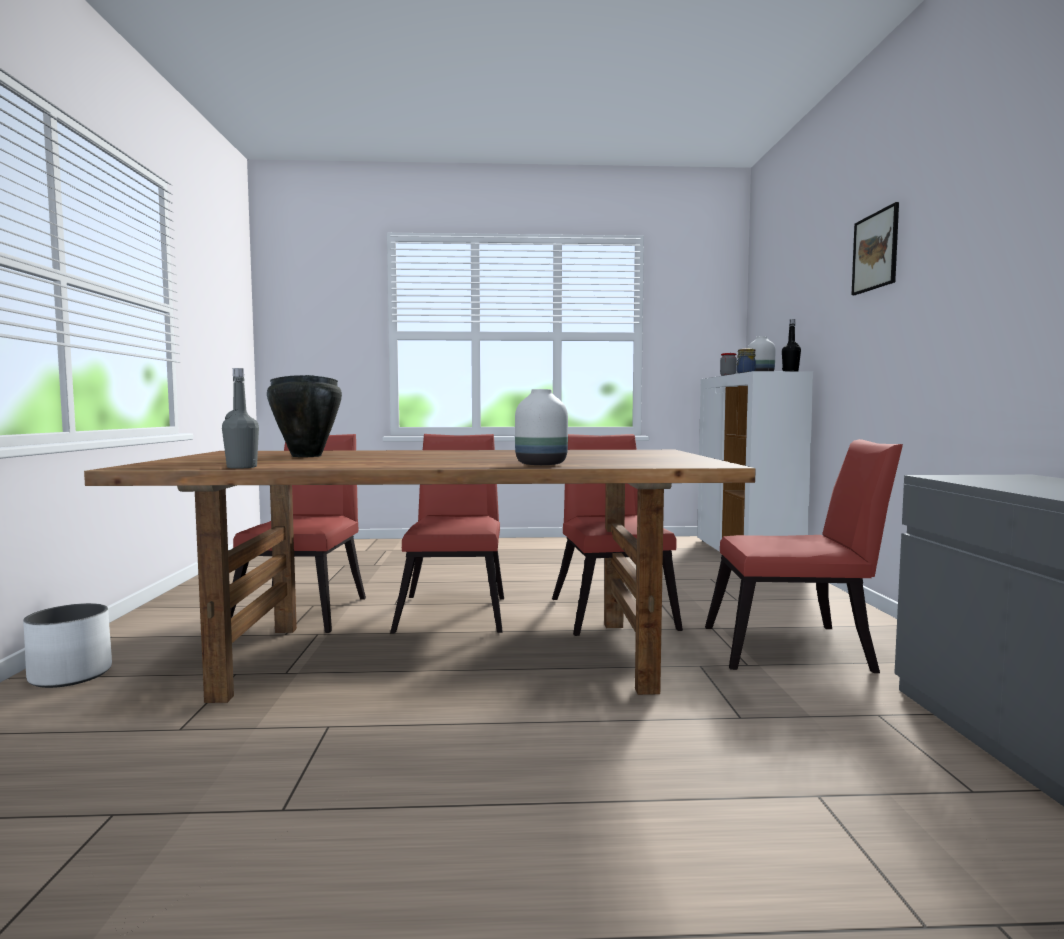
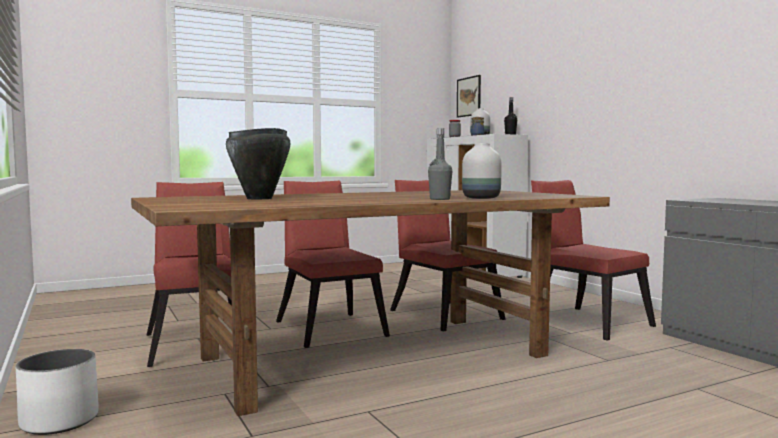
camera: 25 degrees left, 0 degrees up
grey bottle [222,368,259,469] -> grey bottle moved to [428,128,452,200]
red chair [705,439,903,673] -> red chair turned 105 degrees counterclockwise [531,180,656,341]
picture [851,202,899,295] -> picture moved to [457,75,481,117]

